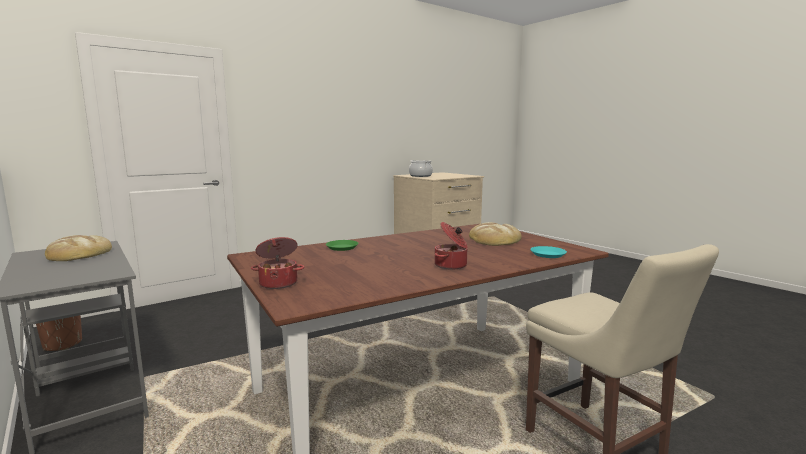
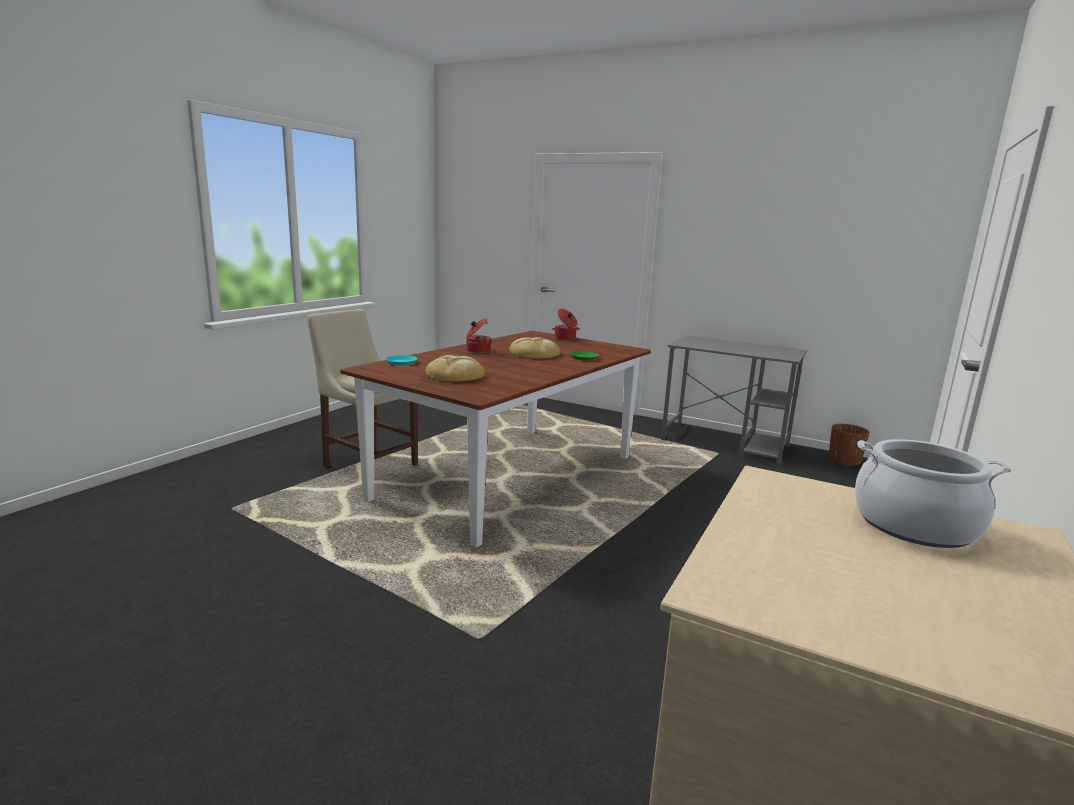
camera: 155 degrees right, 5 degrees up
bread [45,235,112,261] -> bread moved to [510,337,560,359]

